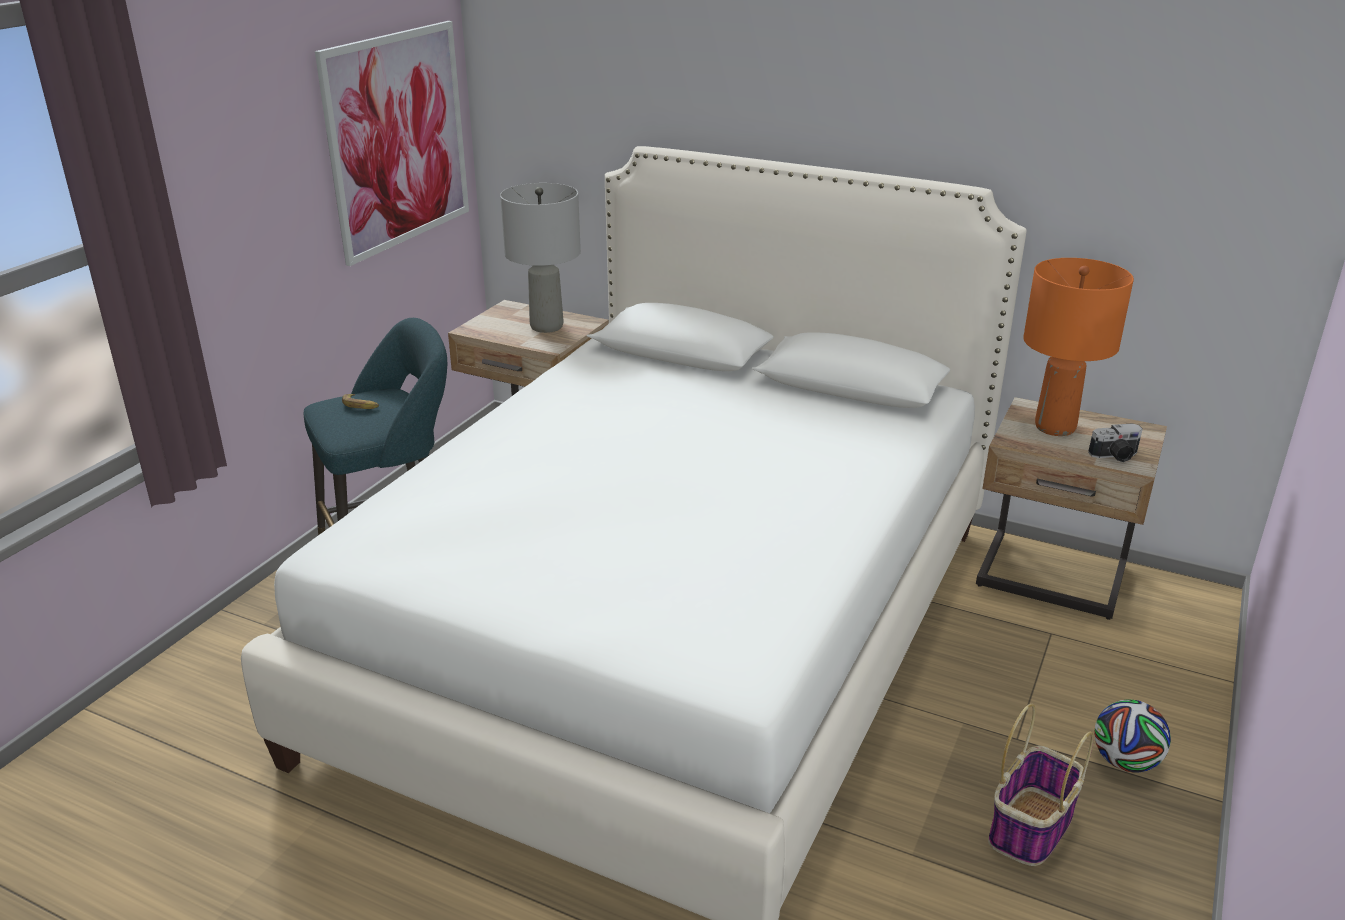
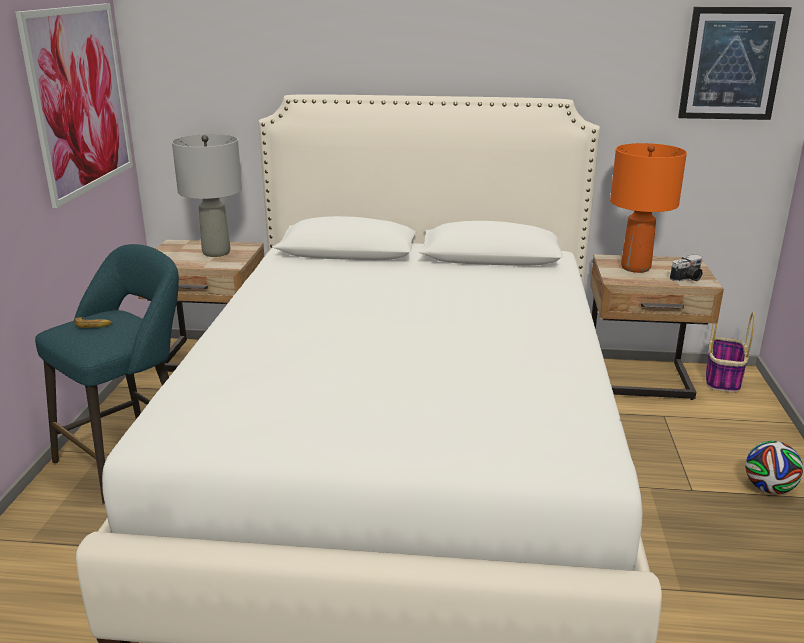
camera: 20 degrees left, 5 degrees down
basket [988,704,1094,866] -> basket moved to [706,312,755,393]
none -> picture [678,7,792,120]

